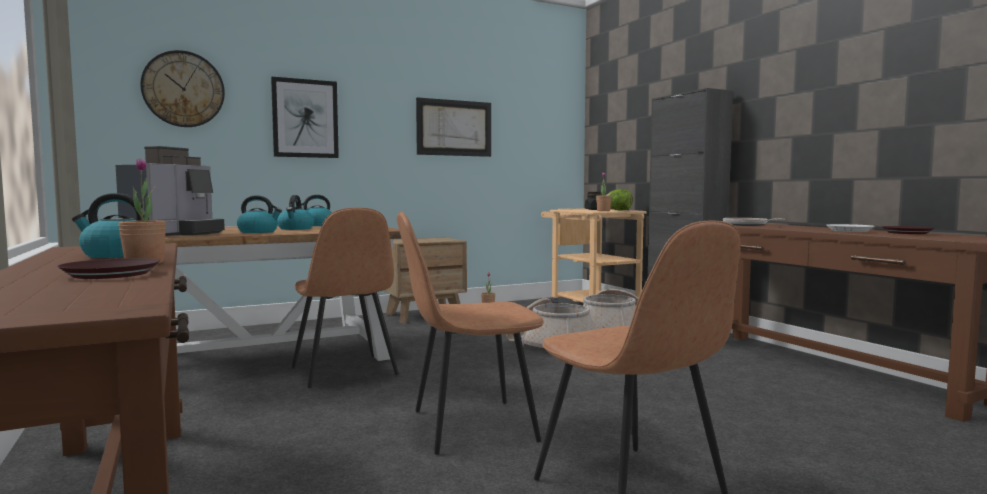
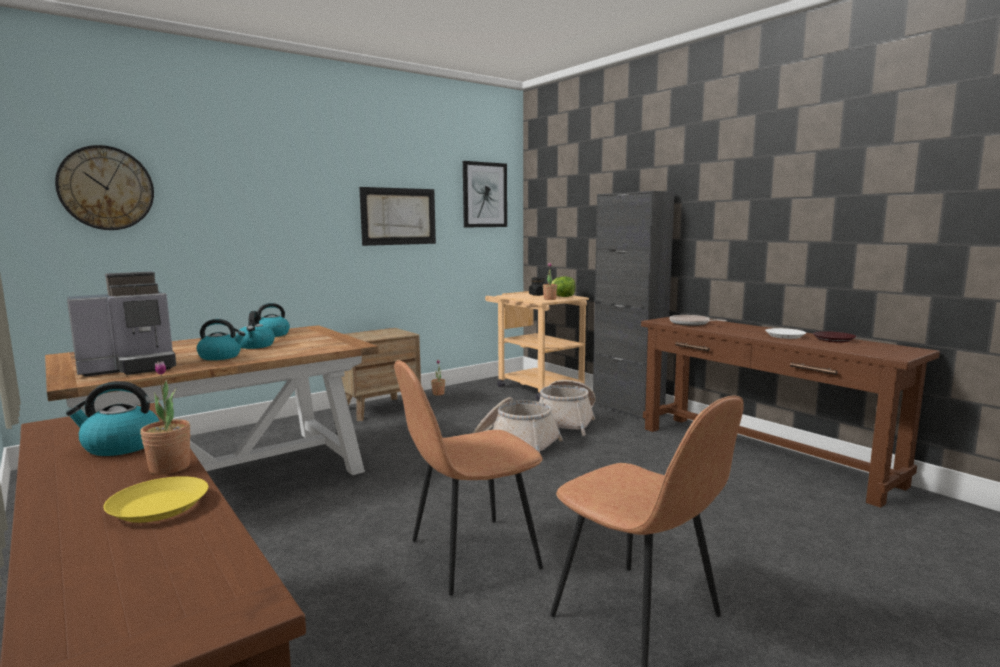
camera: 10 degrees left, 5 degrees up
brown plate [57,258,160,279] -> yellow plate [103,476,208,523]
coffee machine [116,146,225,236] -> coffee machine turned 45 degrees clockwise [67,272,176,376]
picture [271,77,339,158] -> picture moved to [463,161,507,227]
brown chair [292,208,399,388] -> none

